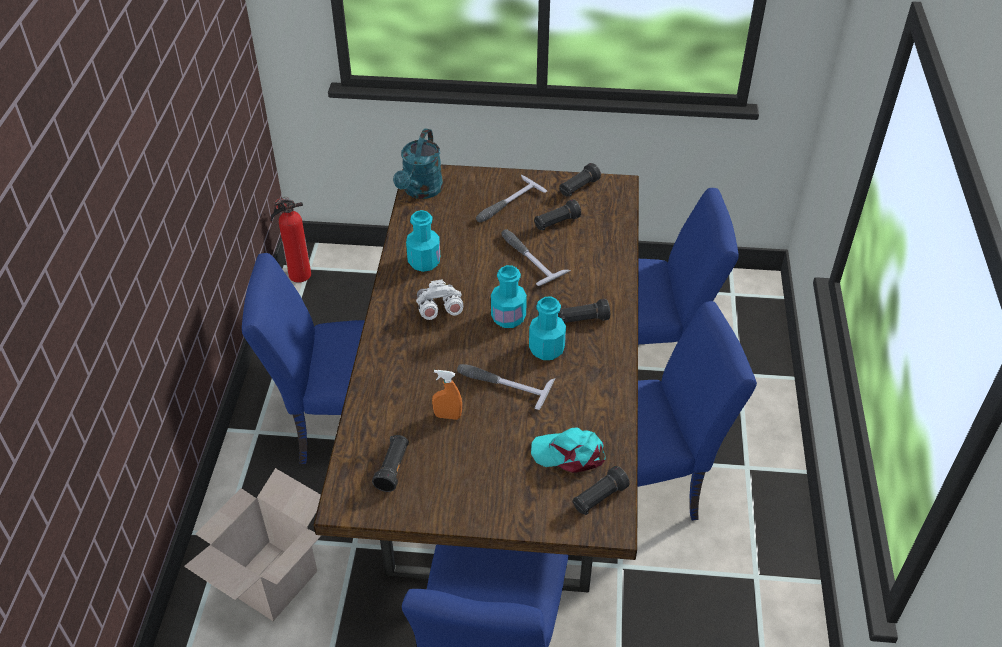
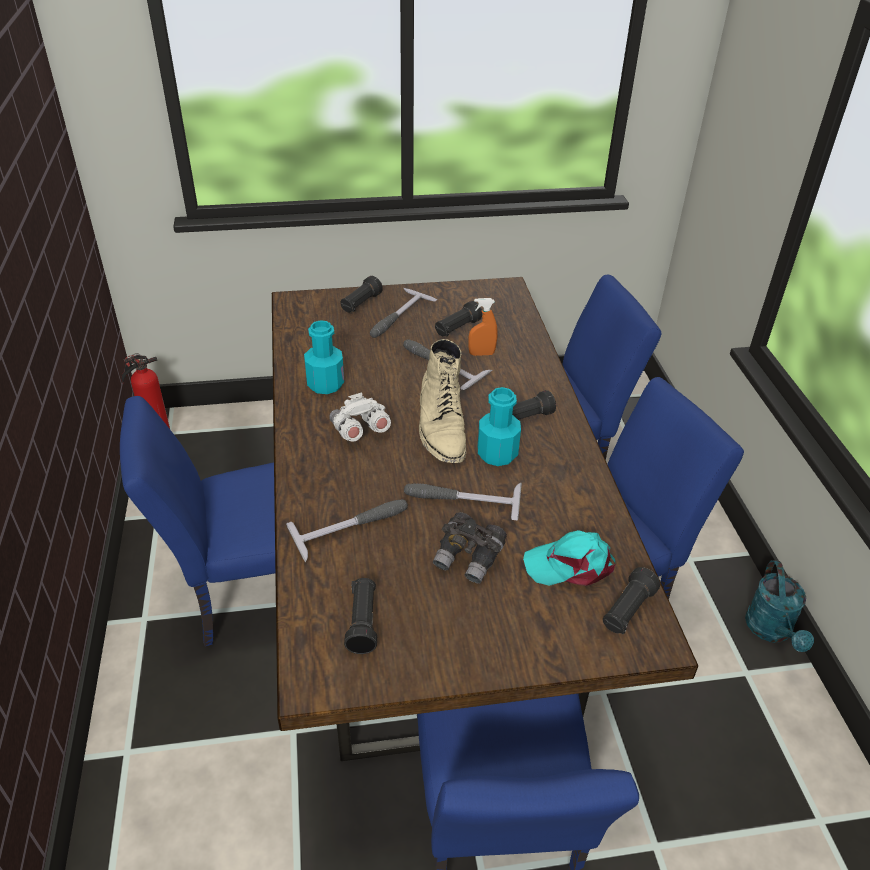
camera: 15 degrees left, 5 degrees down
cardboard box [184,468,322,621] -> none
turquoise watering can [393,129,443,199] -> turquoise watering can moved to [745,560,814,652]
orange spray bottle [432,370,462,420] -> orange spray bottle moved to [468,298,497,356]
turquoise bottle [491,265,527,328] -> beige boot [419,339,466,463]
black flashlight [559,163,601,197] -> black flashlight moved to [340,276,383,313]
none -> hammer [286,499,408,562]
none -> grey binoculars [433,512,507,584]

